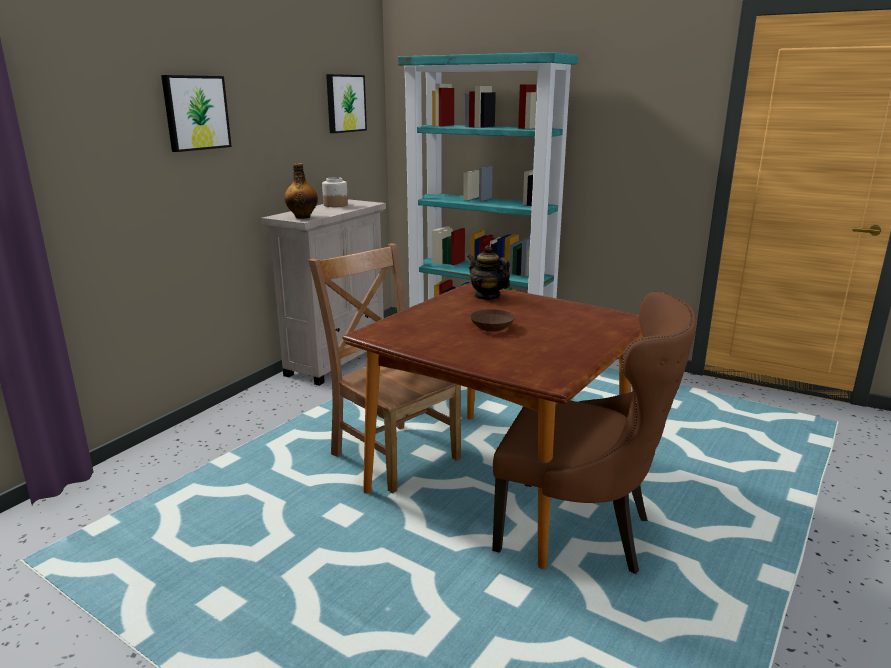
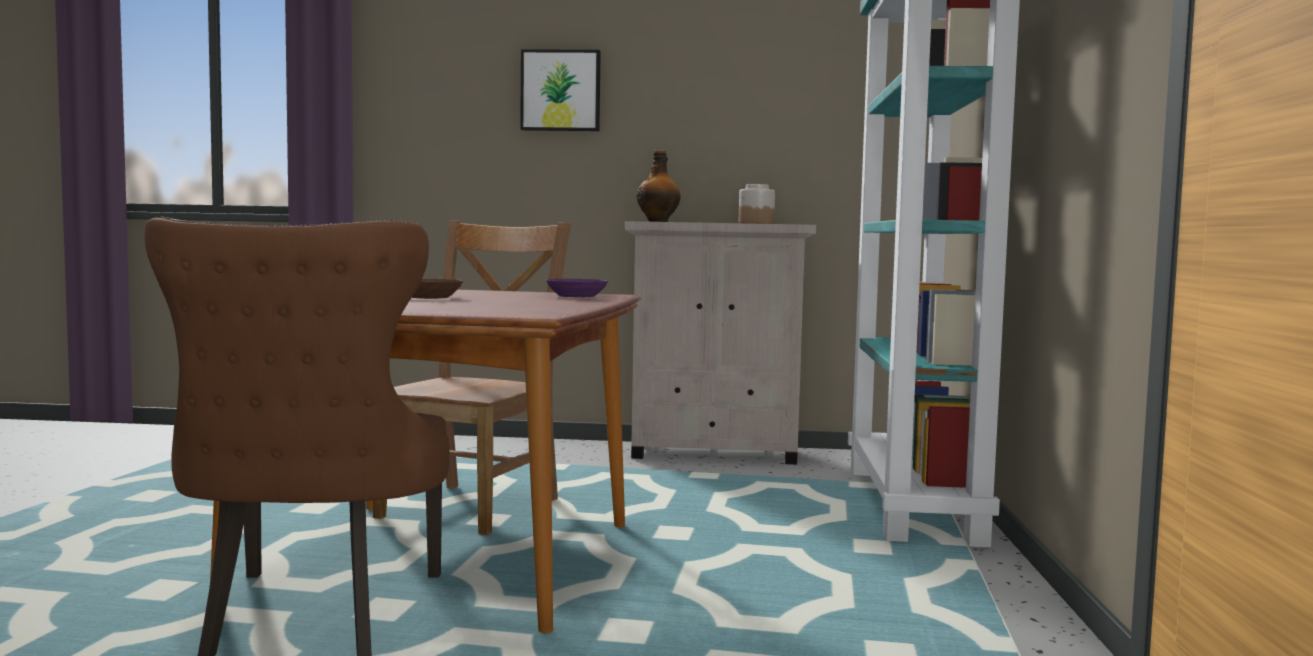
camera: 65 degrees right, 15 degrees down
picture [326,74,367,133] -> none
teapot [467,245,510,300] -> purple bowl [546,279,608,298]

